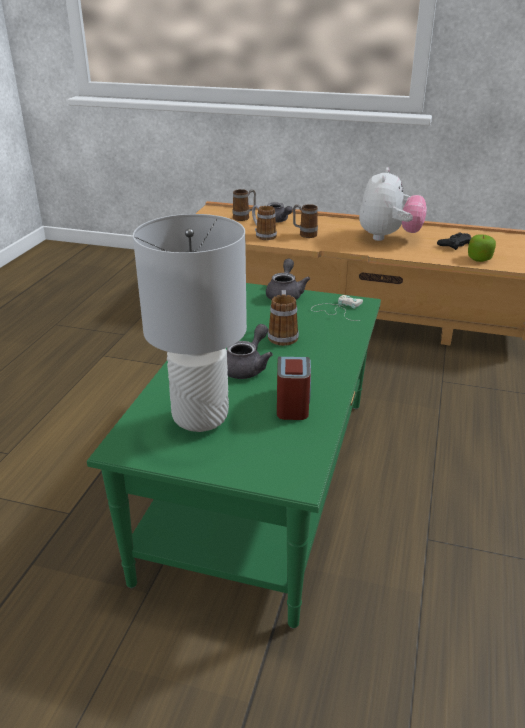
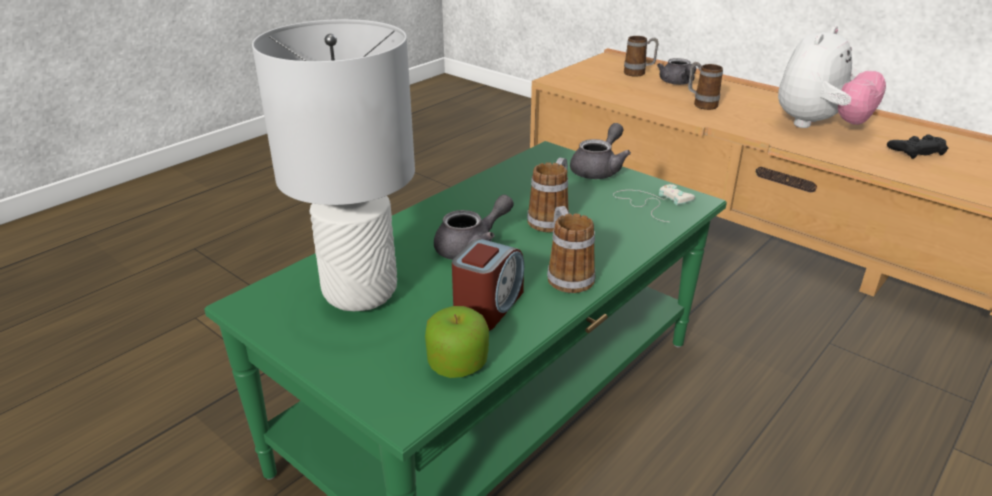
camera: 25 degrees right, 0 degrees up
mug [252,205,277,240] -> mug moved to [547,206,595,293]
apple [468,234,496,262] -> apple moved to [425,306,489,378]

